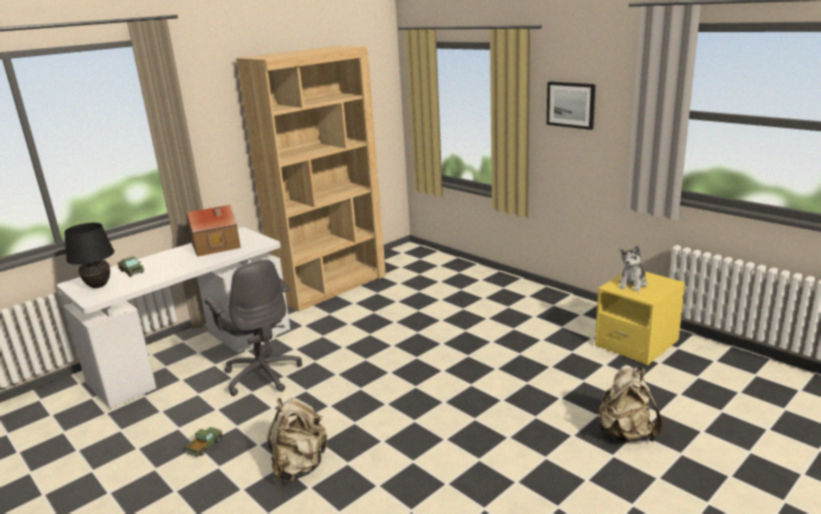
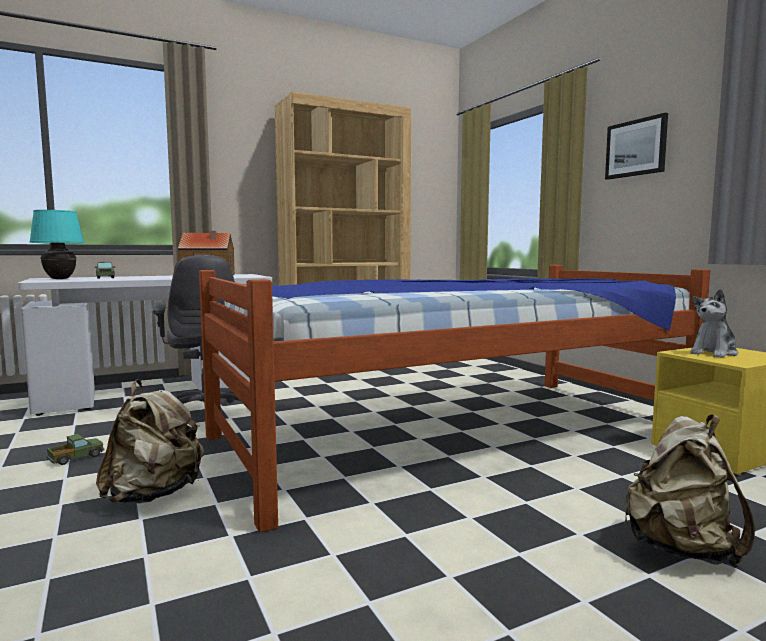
camera: 15 degrees right, 15 degrees down
black table lamp [64,223,114,288] -> turquoise table lamp [29,210,84,279]
none -> bed [199,265,710,532]

